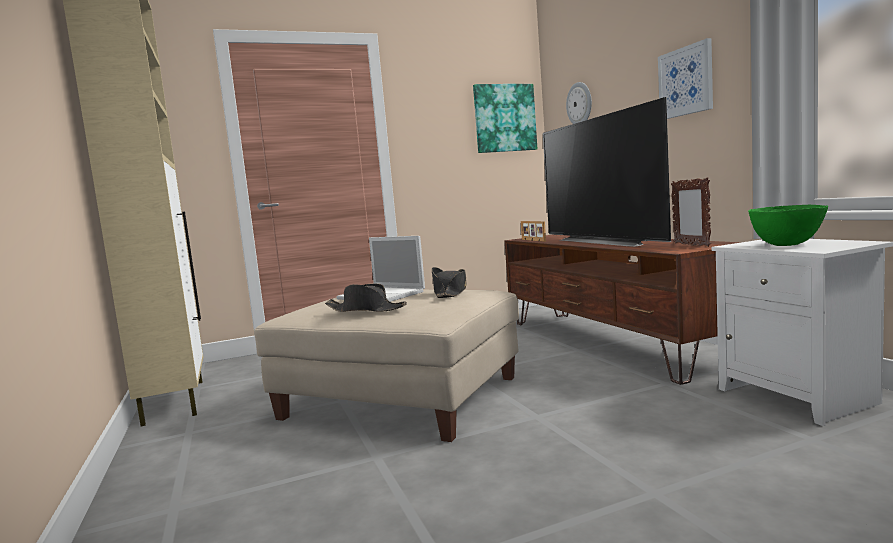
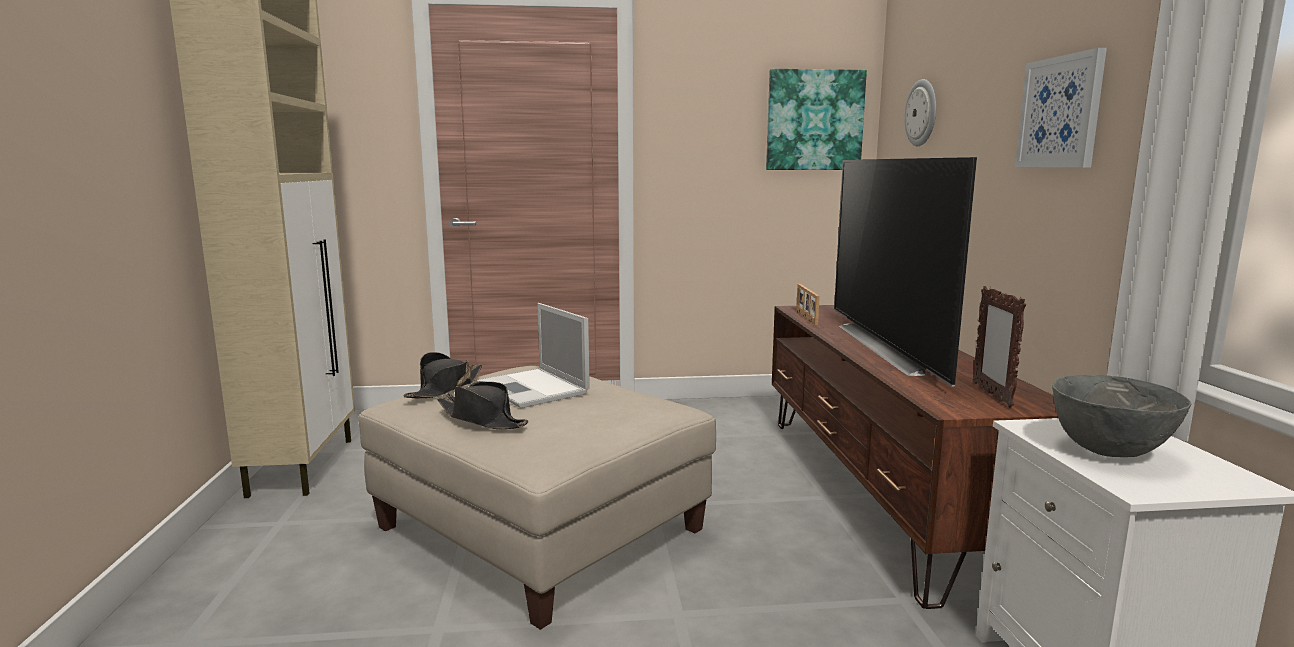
camera: 15 degrees right, 5 degrees up
black hat [431,267,467,298] -> black hat moved to [403,352,482,398]
green bowl [748,205,828,246] -> grey bowl [1052,375,1191,457]

